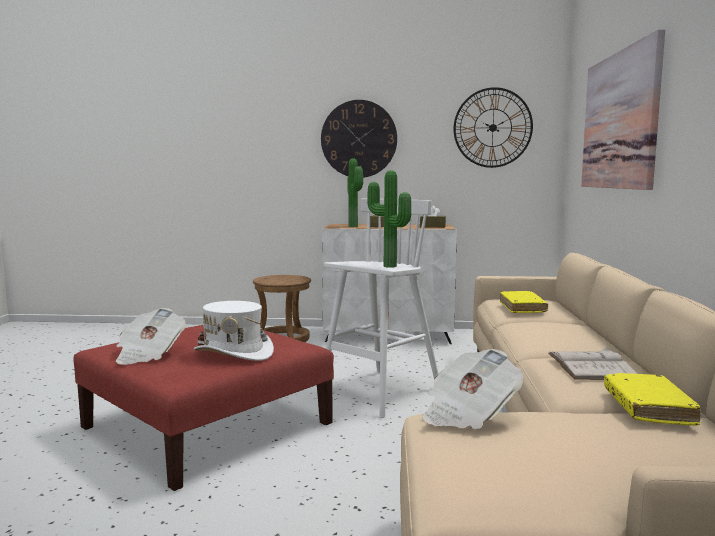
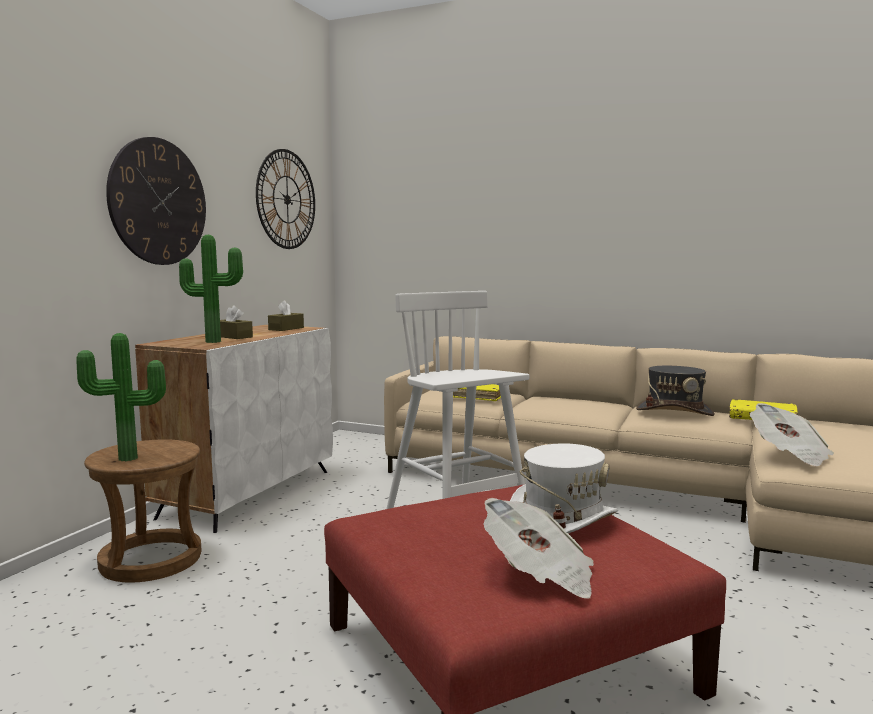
camera: 70 degrees left, 0 degrees up
potted plant [367,170,411,268] -> potted plant moved to [76,333,166,461]
white book [548,348,638,380] -> grey hat [636,366,714,416]
picture [581,29,665,190] -> none

